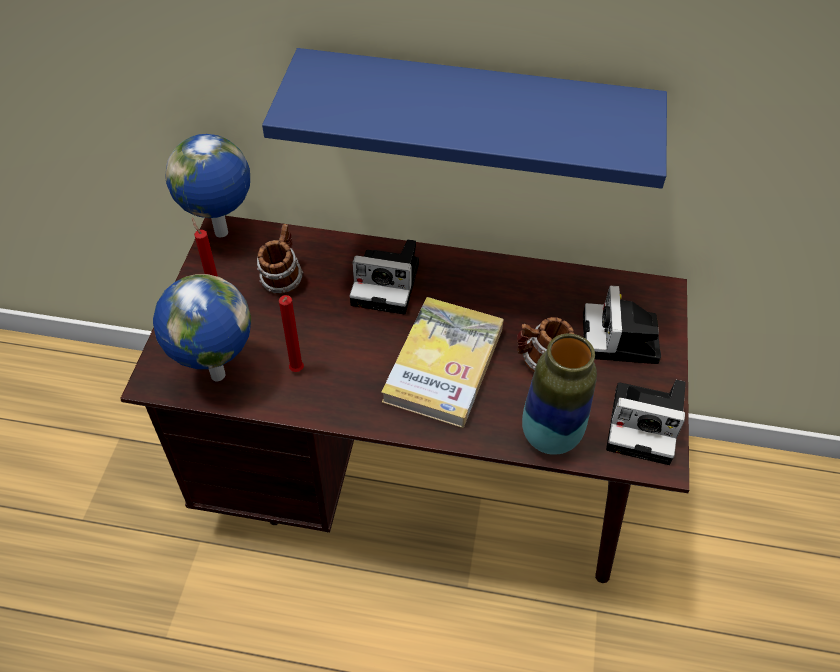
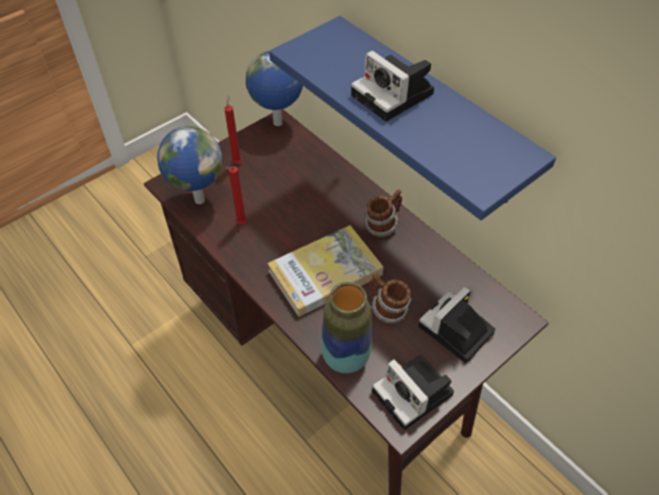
camera: 40 degrees right, 0 degrees up
mug [257,224,303,294] -> mug moved to [365,189,402,237]
camera [349,239,419,315] -> camera moved to [351,51,434,122]

